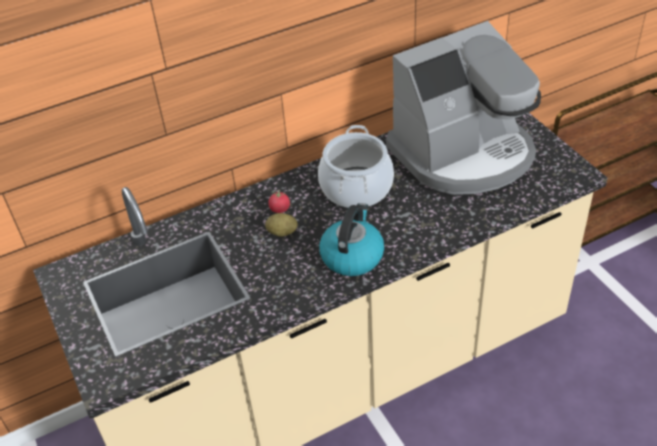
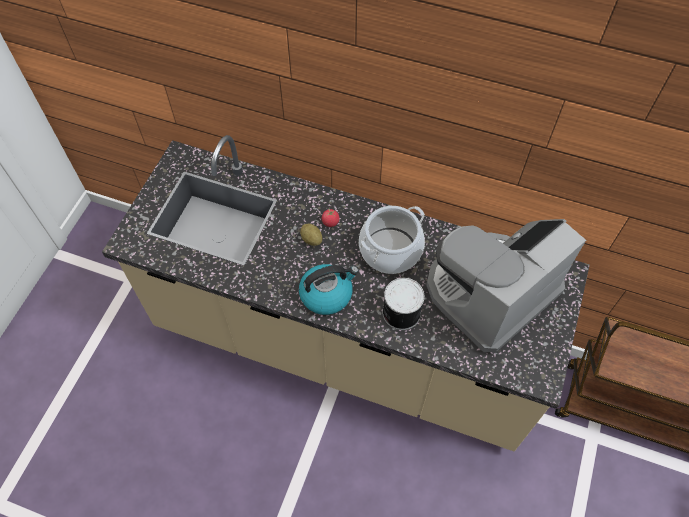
camera: 45 degrees right, 15 degrees up
coffee machine [386,21,541,195] -> coffee machine turned 120 degrees clockwise [426,219,586,353]
none -> can [383,278,424,330]

